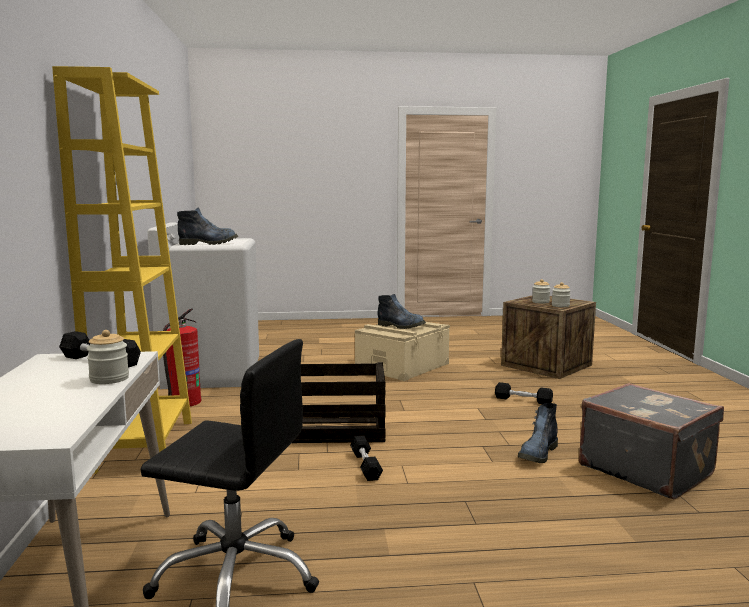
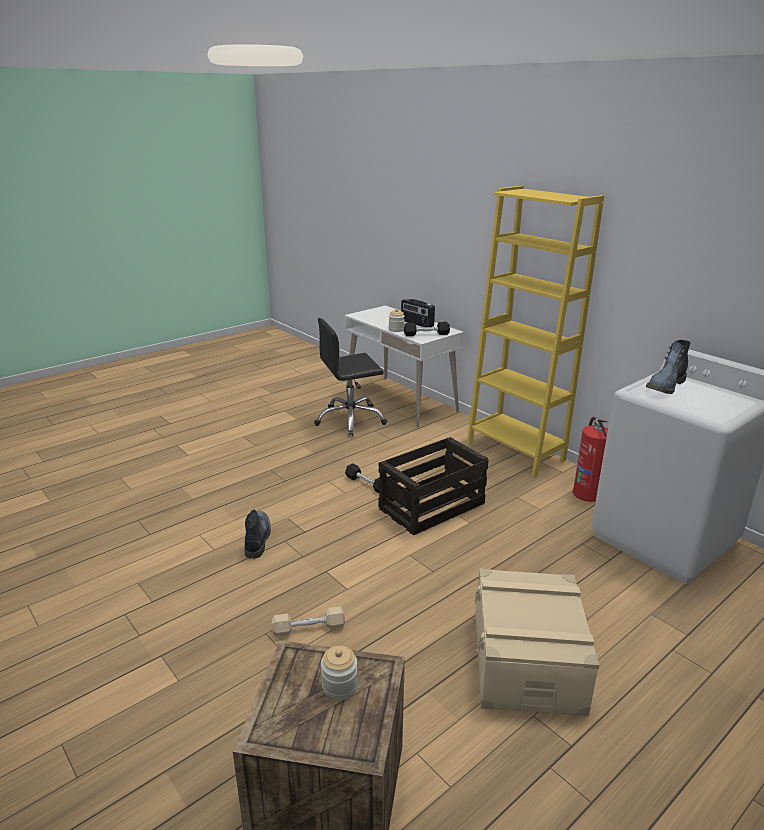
camera: 145 degrees right, 15 degrees up
boot [378,294,426,329] -> none
black dumbbell [495,382,553,404] -> beige dumbbell [272,607,345,637]
jar [552,282,571,307] -> none
grey suitcase [579,383,724,499] -> none
none -> radio [401,299,435,327]

